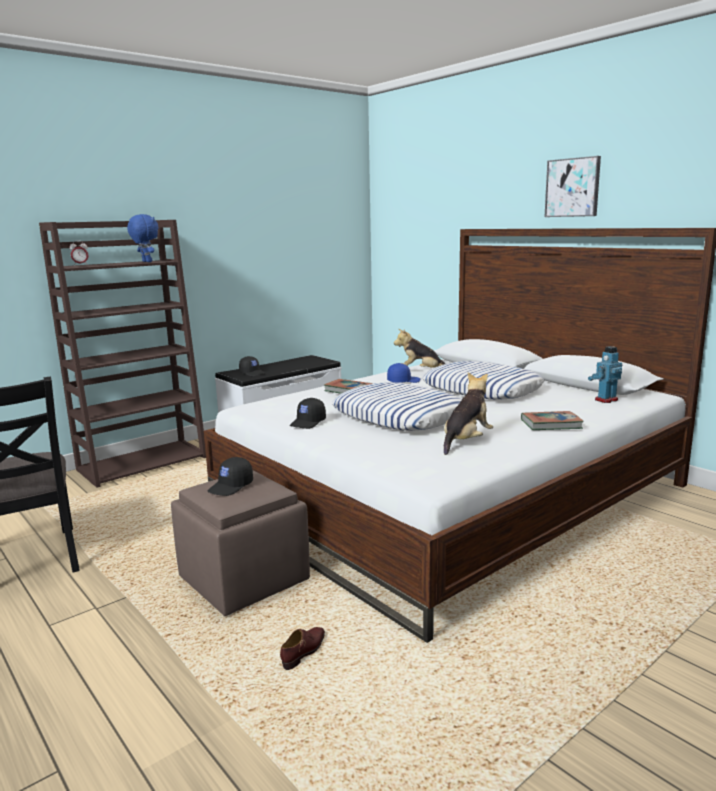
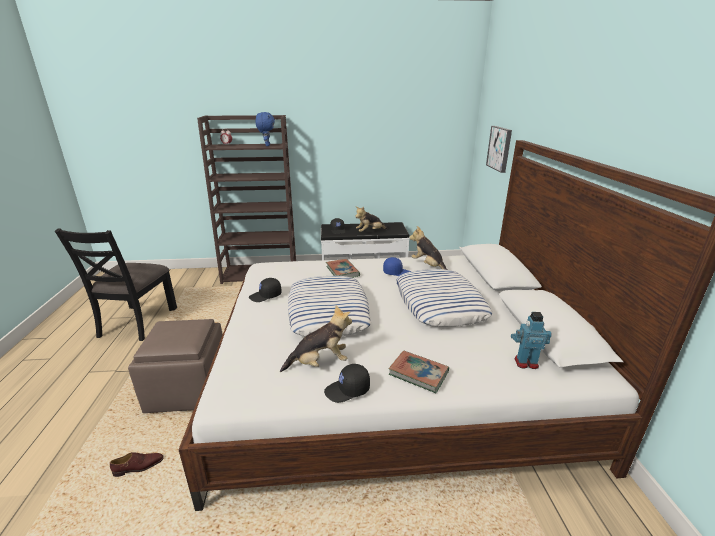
camera: 35 degrees right, 10 degrees up
black cap [208,457,253,496] -> black cap moved to [324,364,370,403]
picture [544,156,601,217] -> picture moved to [486,126,512,173]
none -> plush toy [355,206,387,232]

